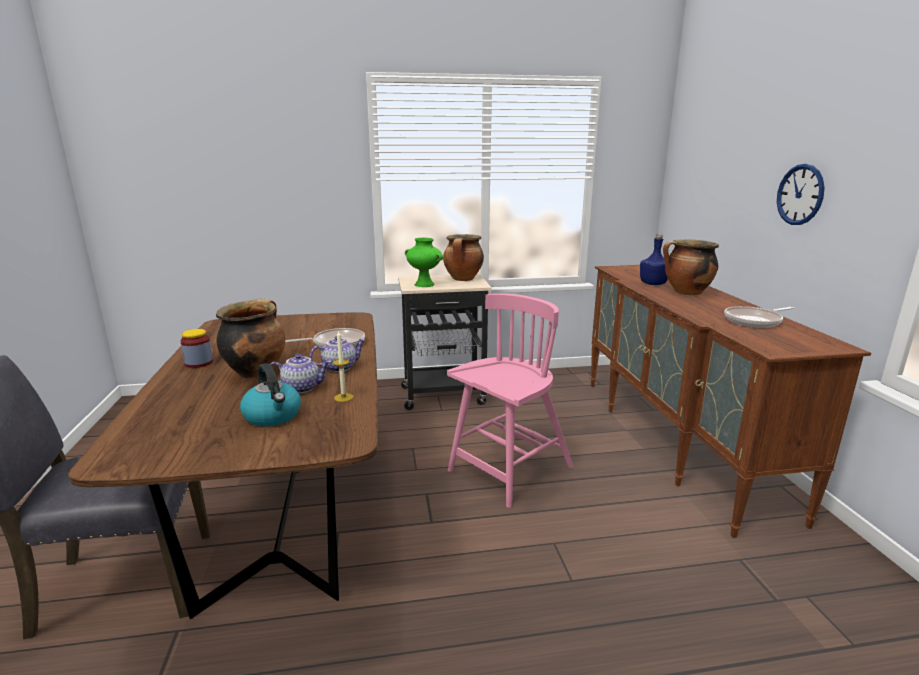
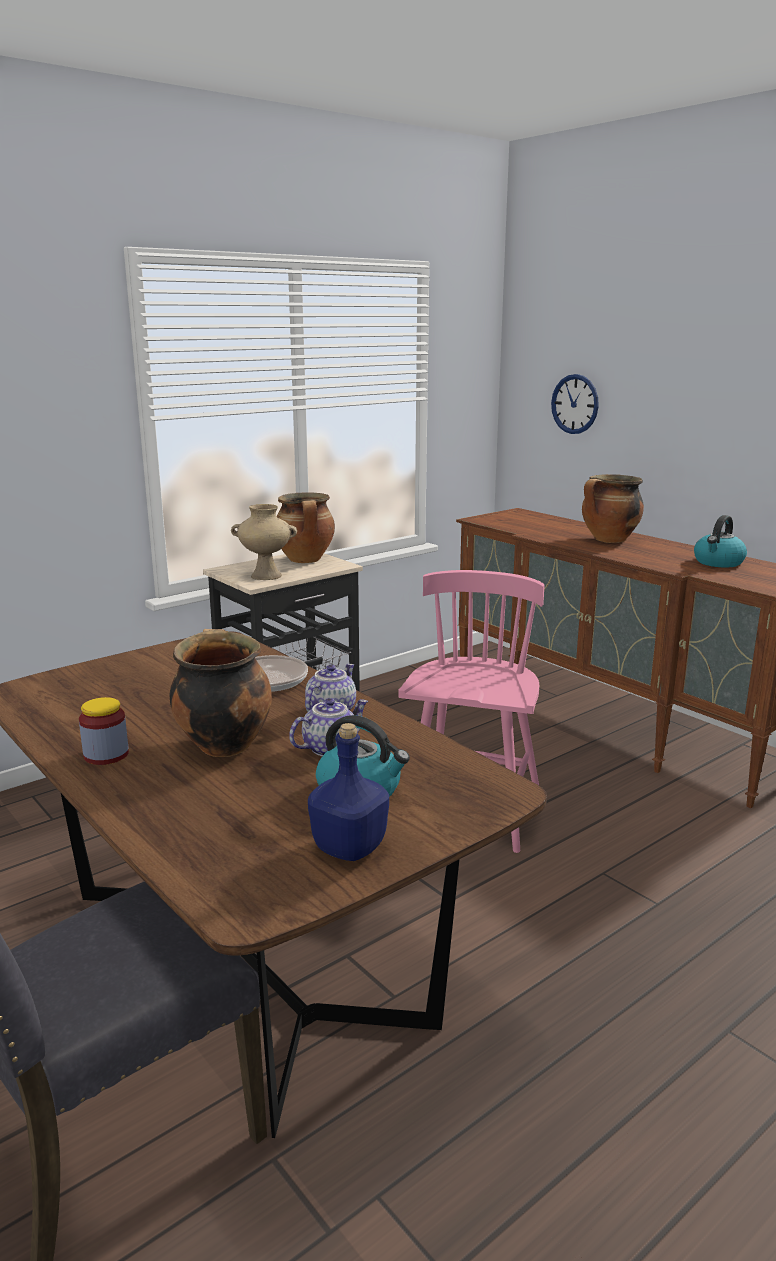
camera: 30 degrees left, 0 degrees up
candle [333,330,353,402] -> none
green vase [405,238,443,287] -> beige vase [231,504,297,580]
blue bottle [640,234,668,285] -> blue bottle moved to [308,723,389,861]
frying pan [724,306,795,328] -> kettle [694,515,747,568]
wall clock [777,164,825,225] -> wall clock moved to [551,374,599,434]

